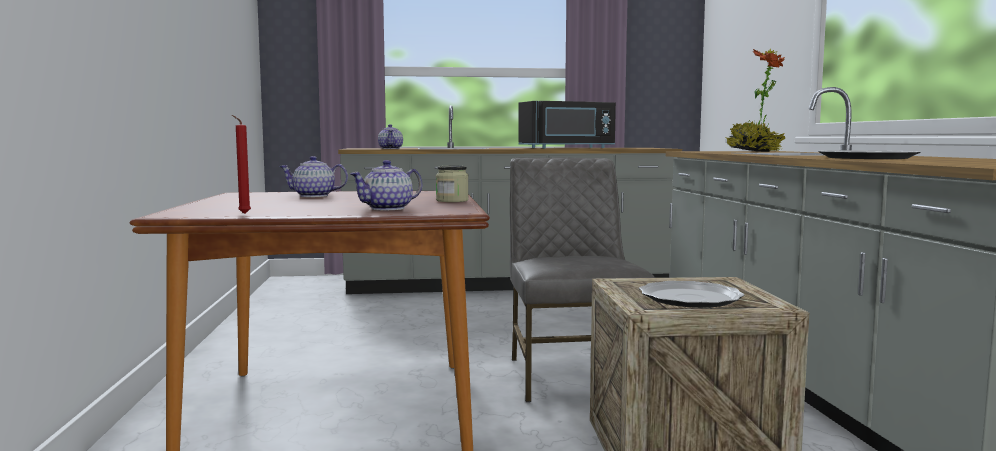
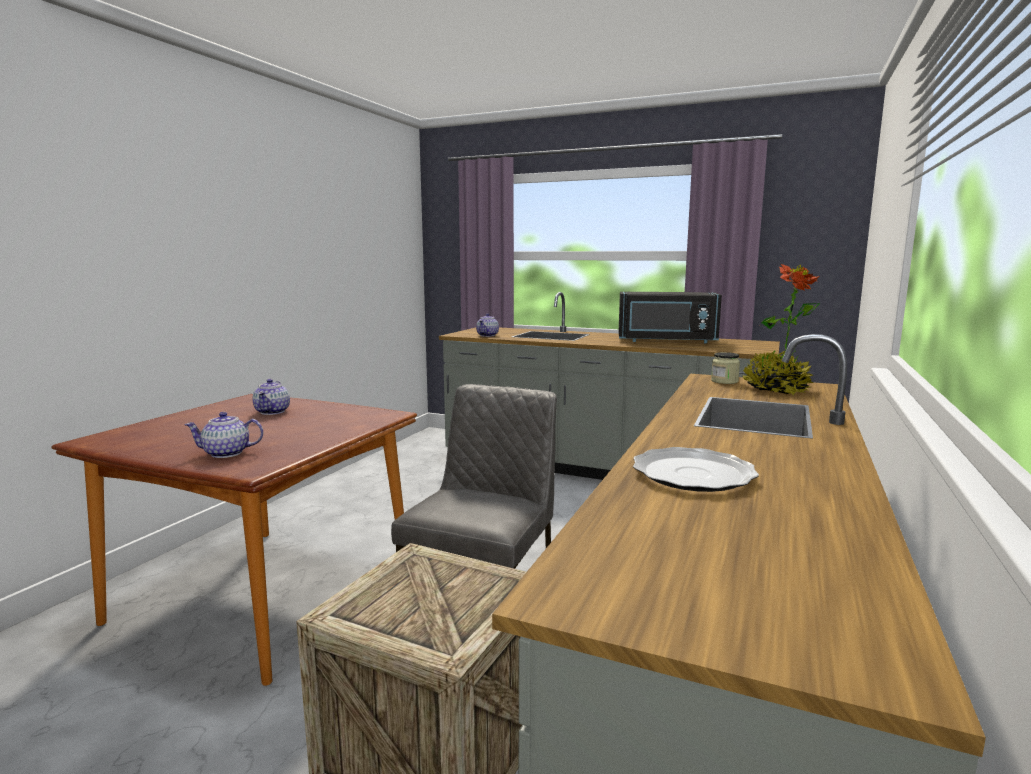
camera: 30 degrees right, 5 degrees up
red candle [232,115,251,214] -> none
teapot [279,156,348,197] -> teapot turned 120 degrees counterclockwise [253,379,290,415]
jar [436,166,469,202] -> jar moved to [711,352,740,384]
plate [639,281,745,308] -> none

